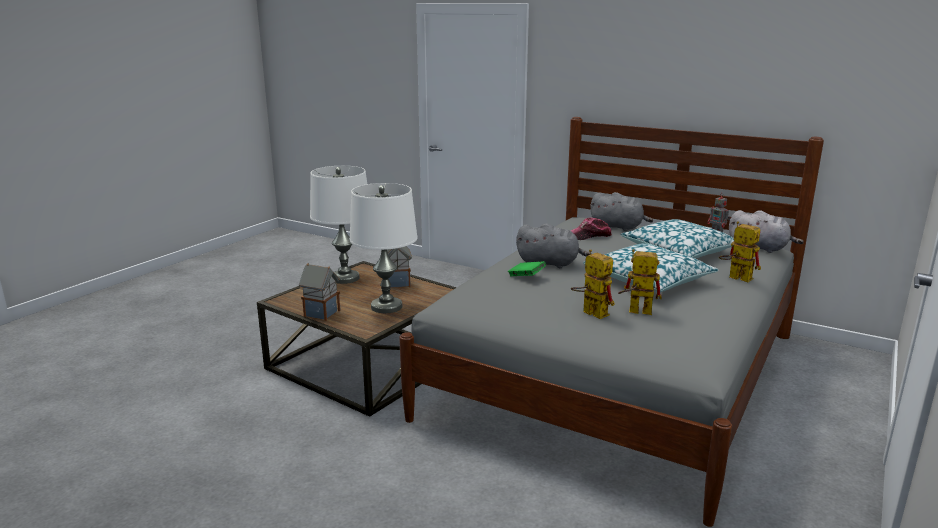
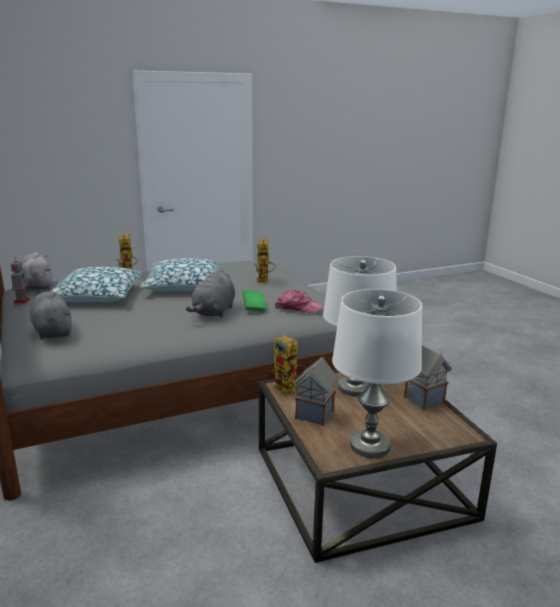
camera: 145 degrees left, 0 degrees up
grey plush toy [516,224,592,268] -> grey plush toy turned 120 degrees counterclockwise [186,269,235,317]
cap [571,218,612,240] -> cap moved to [275,290,323,313]
toy robot [618,249,662,315] -> toy robot moved to [271,335,307,396]

